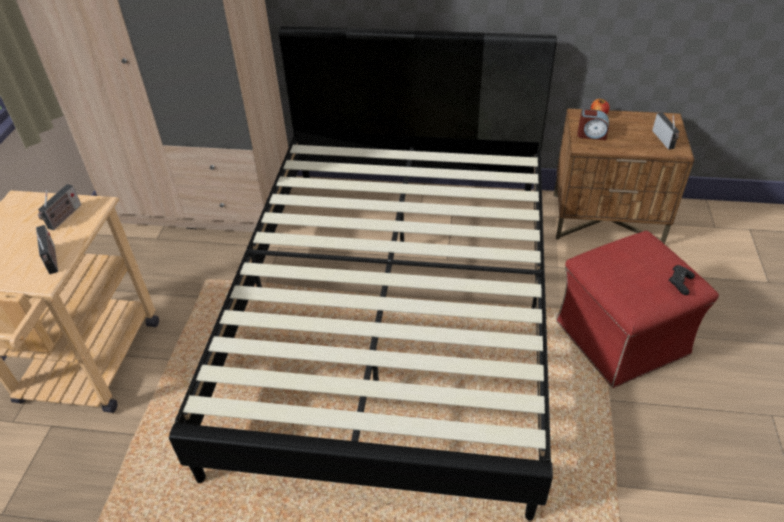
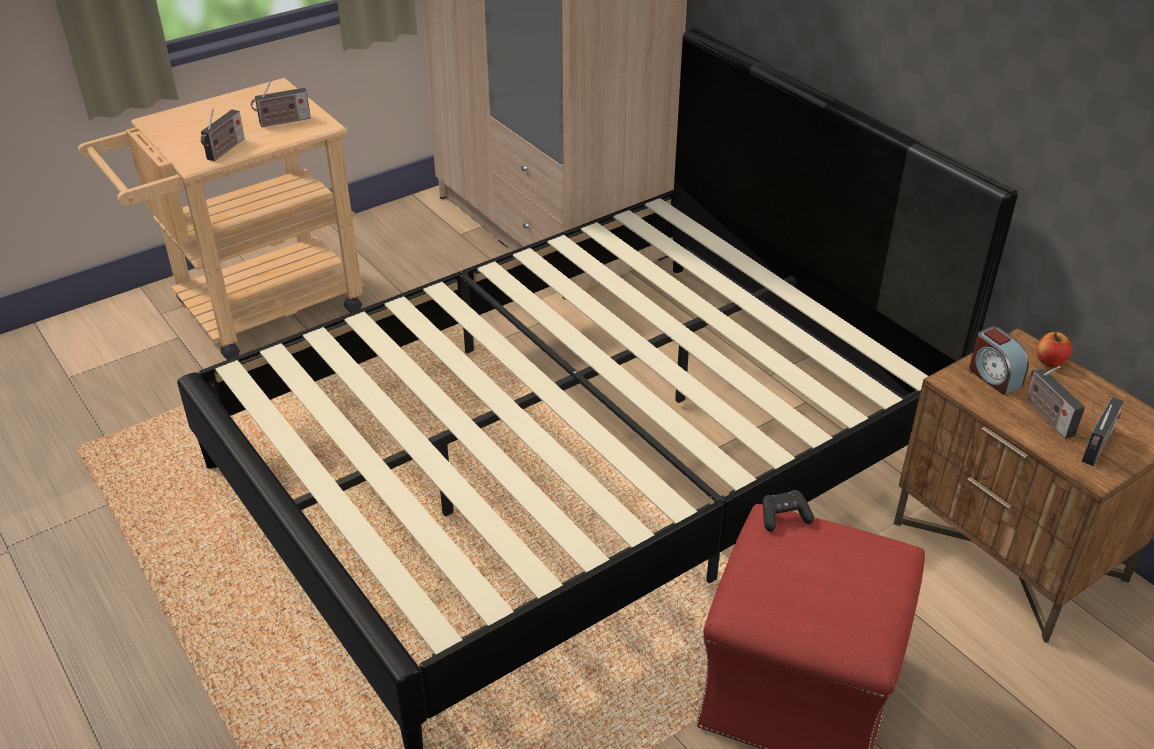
camera: 45 degrees right, 5 degrees down
black game controller [668,265,695,295] -> black game controller moved to [763,490,814,532]
none -> radio [1026,366,1085,439]

